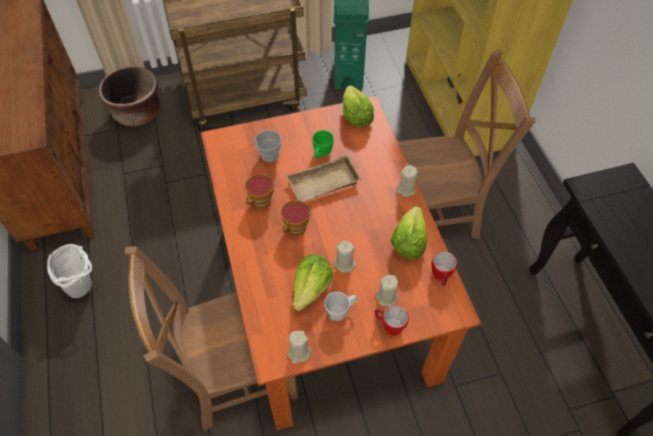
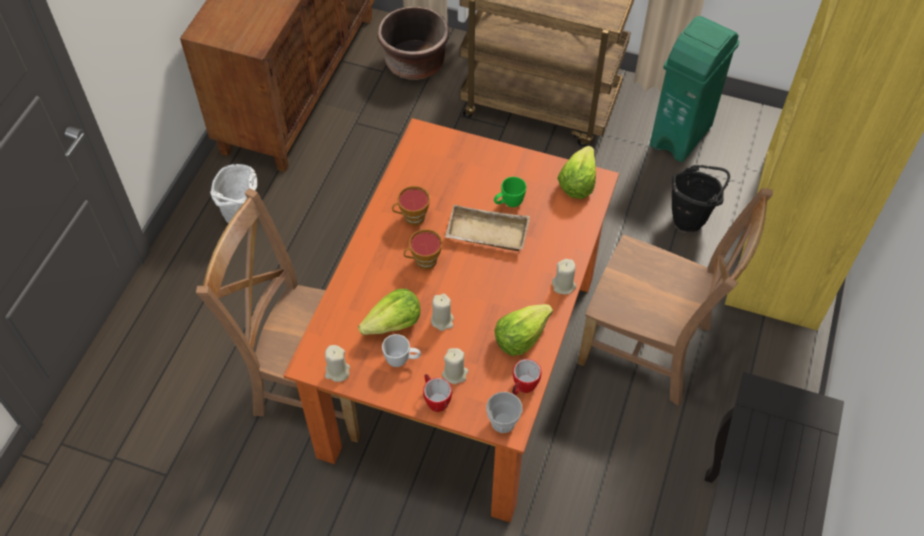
camera: 35 degrees right, 0 degrees up
cup [255,130,282,162] -> cup moved to [486,392,523,433]
none -> black bucket [672,165,730,232]

